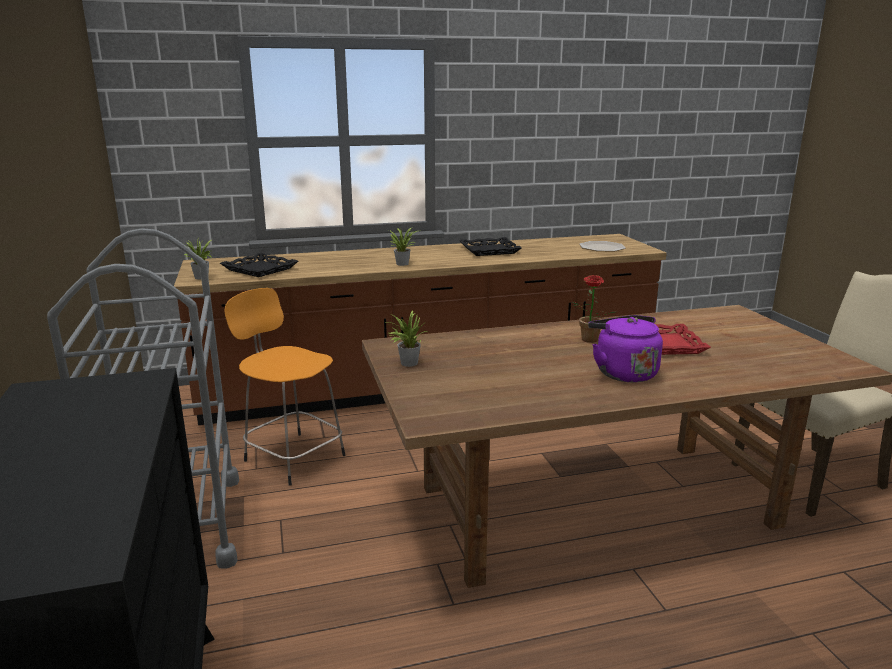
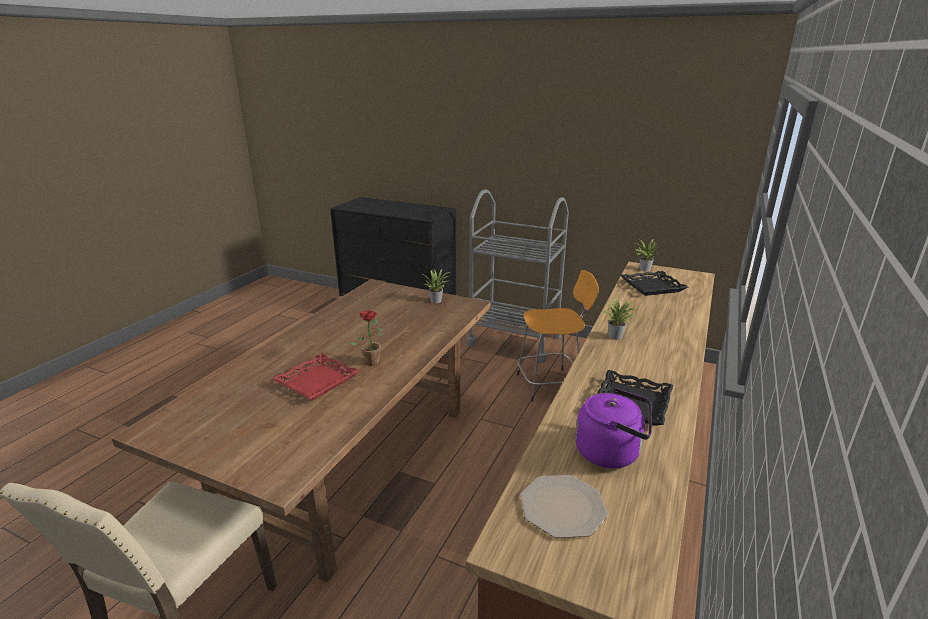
camera: 130 degrees right, 5 degrees up
purple kettle [588,315,663,382] -> purple kettle moved to [575,388,652,468]

